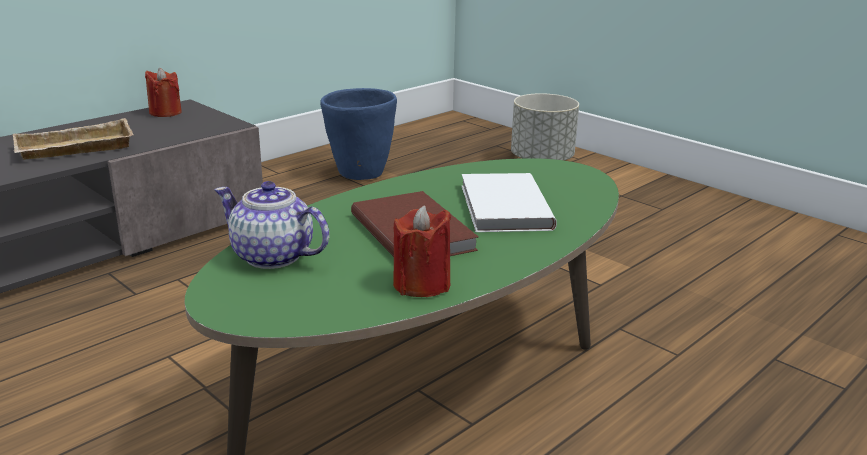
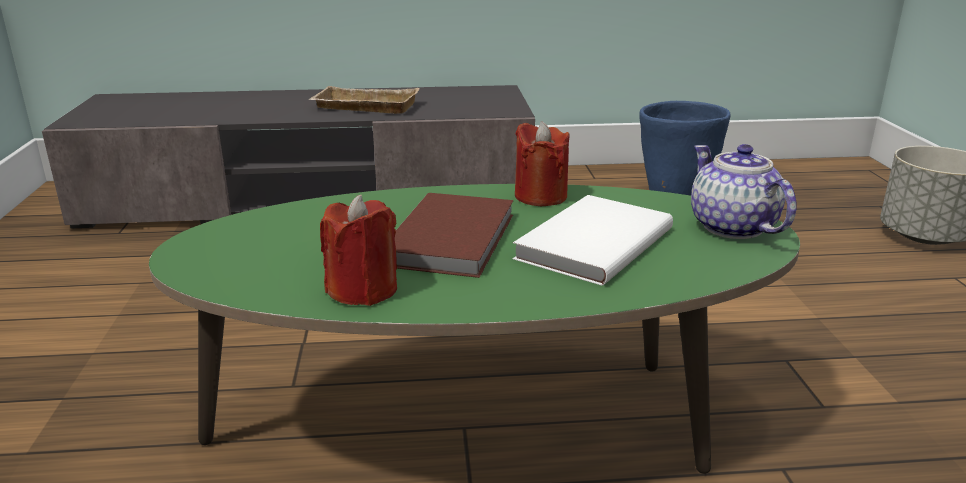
camera: 40 degrees right, 0 degrees up
red candle [145,68,182,117] -> red candle moved to [515,121,570,206]
teapot [214,181,329,269] -> teapot moved to [691,144,797,239]

